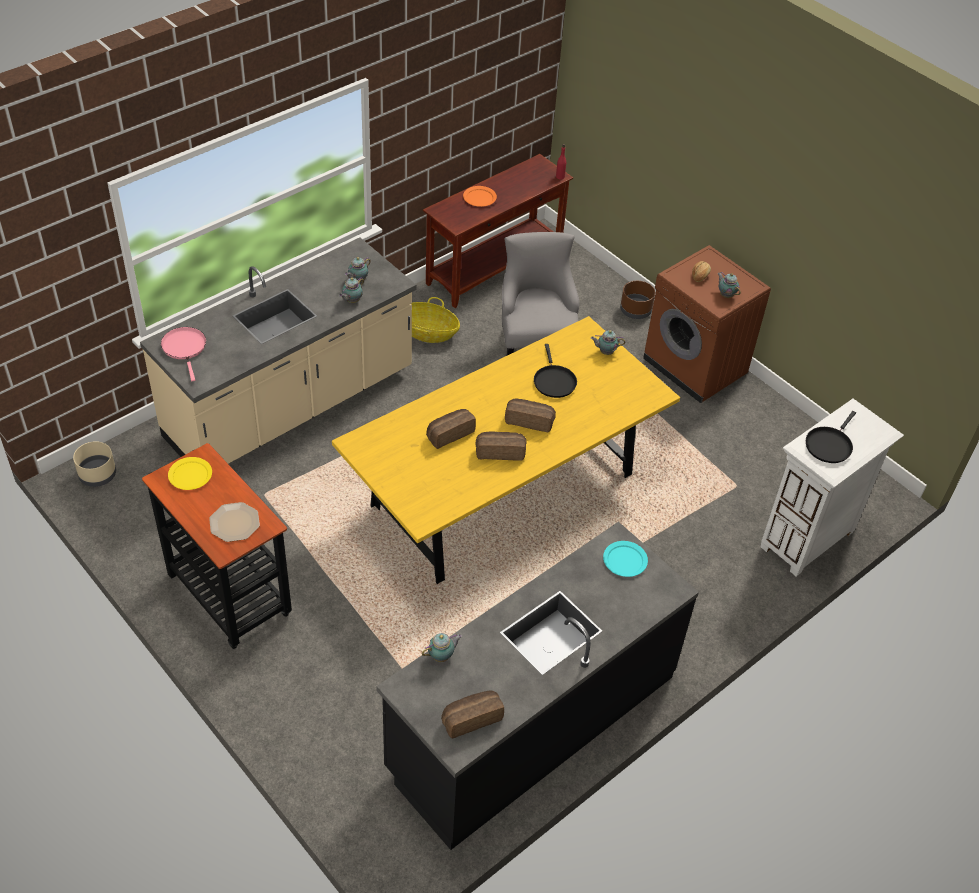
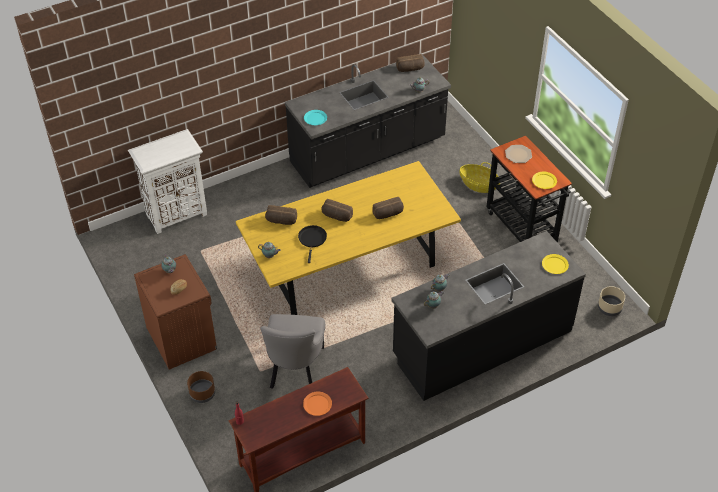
camera: 165 degrees left, 0 degrees up
beige counter [140,237,417,464] -> black counter [391,231,586,401]
pink frying pan [161,327,206,381] -> yellow plate [542,254,569,274]
basket [411,297,460,343] -> basket moved to [459,162,500,193]
bread [475,432,526,460] -> bread moved to [265,205,297,225]
black frying pan [806,411,856,463] -> none

